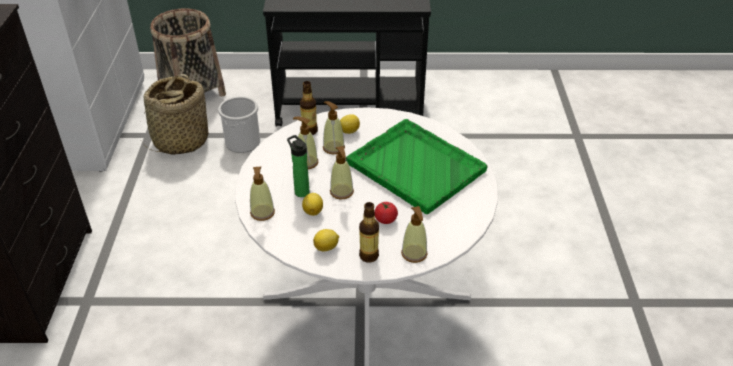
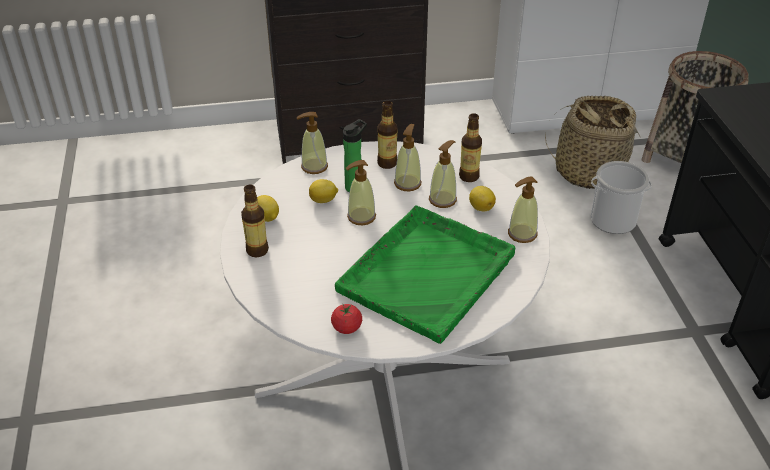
camera: 80 degrees right, 0 degrees up
tomato [374,202,398,224] -> tomato moved to [331,303,362,334]
soap dispenser [401,206,428,263] -> soap dispenser moved to [508,177,538,243]
none -> bottle [377,101,397,169]

